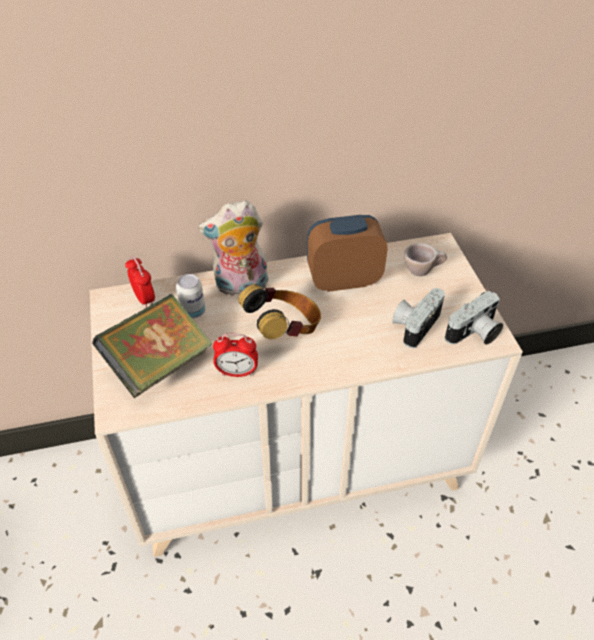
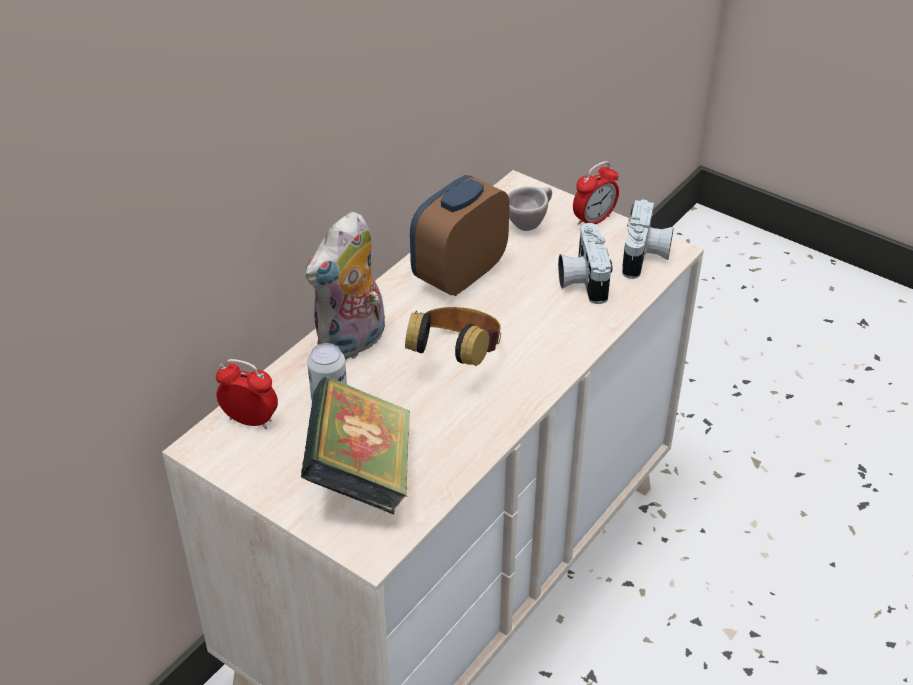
camera: 40 degrees left, 5 degrees down
alarm clock [213,333,258,377] -> alarm clock moved to [573,161,619,225]

